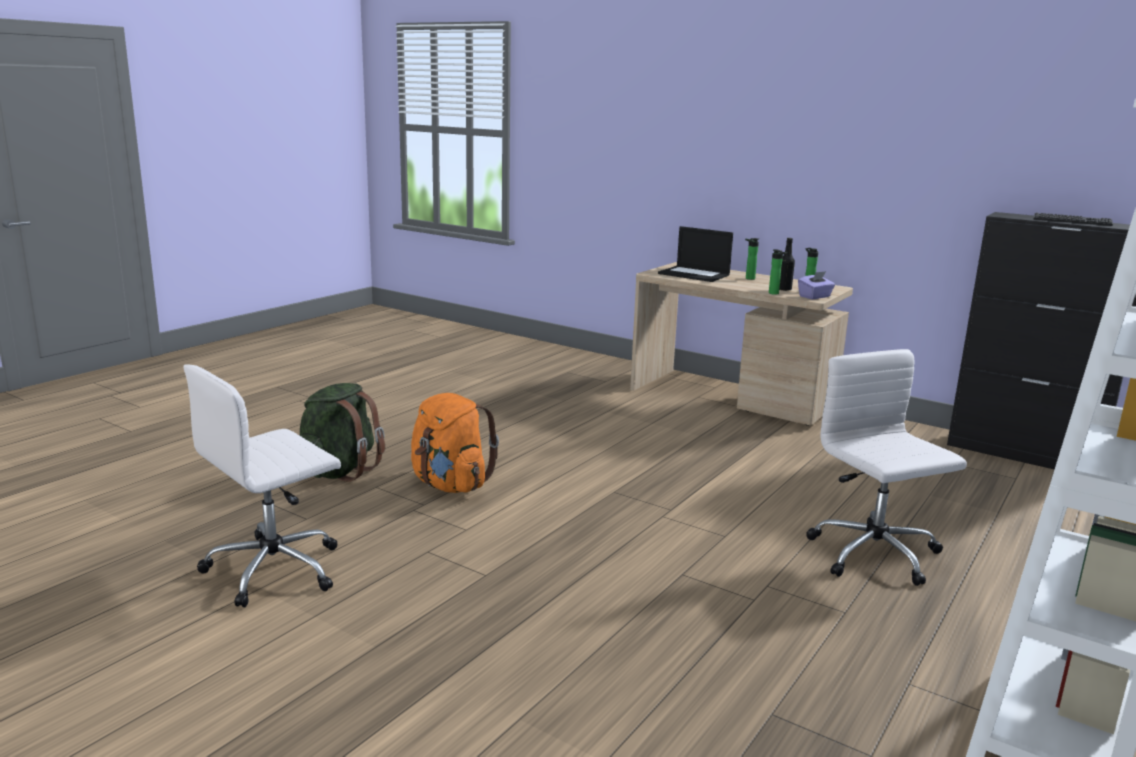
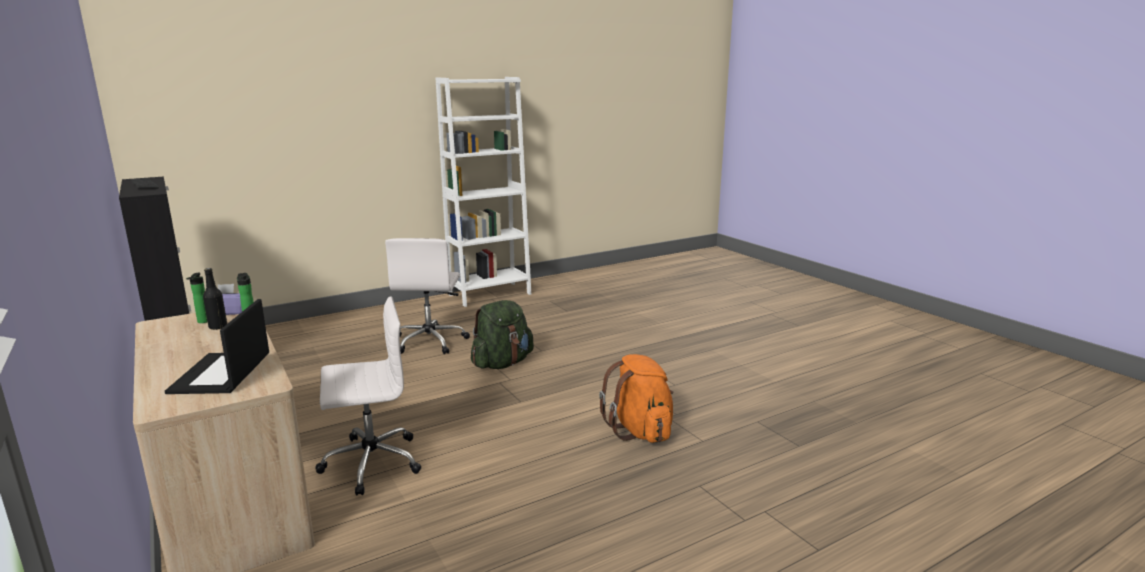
camera: 155 degrees left, 0 degrees up
white office chair [184,364,341,607] -> white office chair moved to [316,296,421,495]
green backpack [299,383,385,482] -> green backpack moved to [471,300,534,369]
laptop [658,226,733,282] -> laptop turned 150 degrees counterclockwise [165,299,269,394]
bottle [745,238,759,280] -> none

